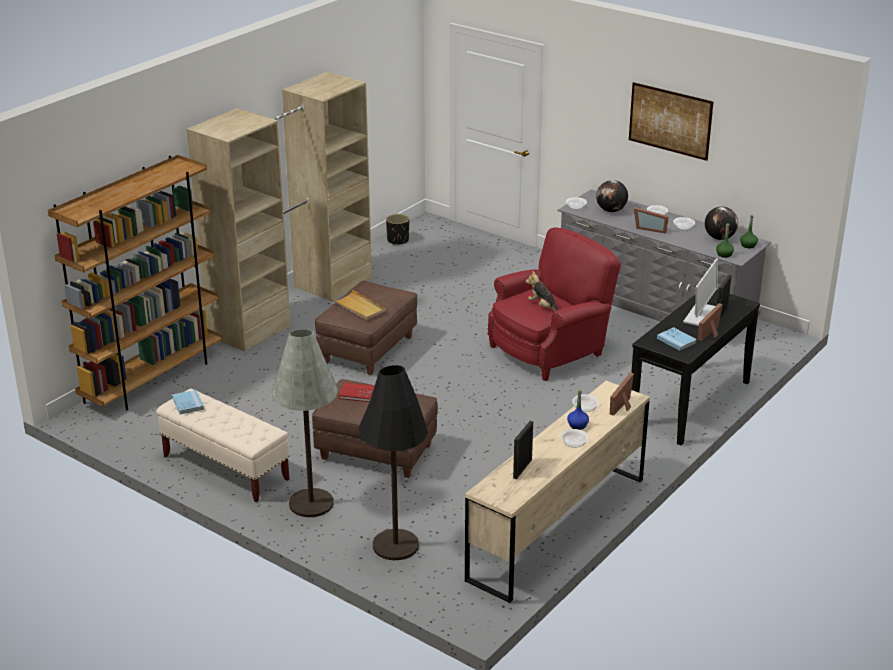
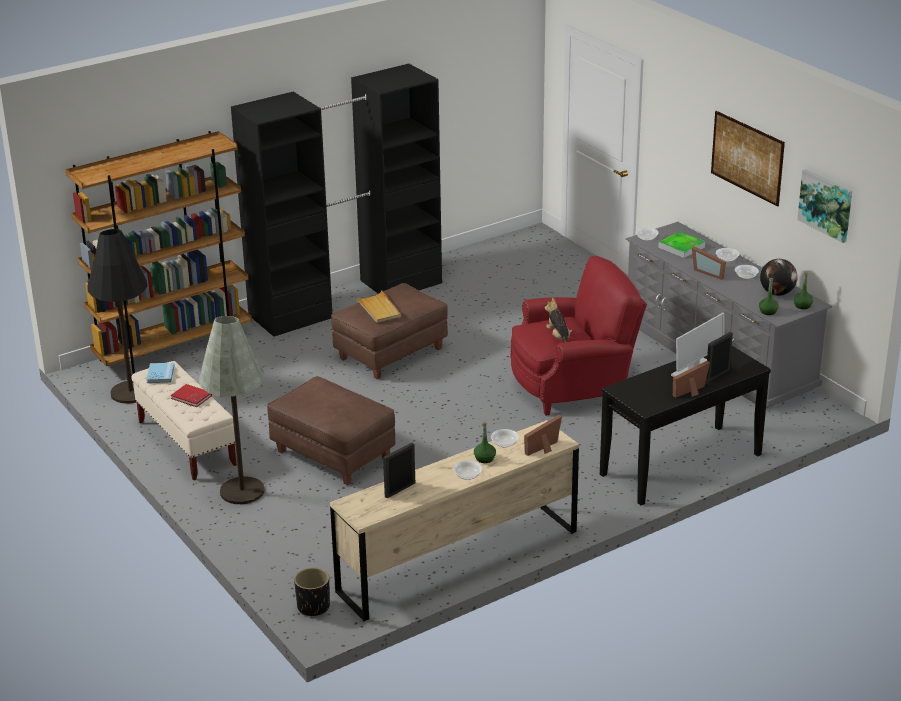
camera: 20 degrees right, 0 degrees up
beige wardrobe [187,72,372,352] -> black wardrobe [231,64,442,337]
red book [339,383,374,402] -> red book moved to [171,384,212,407]
black floor lamp [359,365,428,560] -> black floor lamp moved to [88,229,147,404]
black planter [386,214,409,245] -> black planter moved to [294,568,330,616]
blue bottle [567,390,589,430] -> green bottle [474,422,496,463]
globe [596,180,628,212] -> tray [658,231,705,258]
blue book [657,327,697,351] -> none
none -> picture [797,169,852,243]

